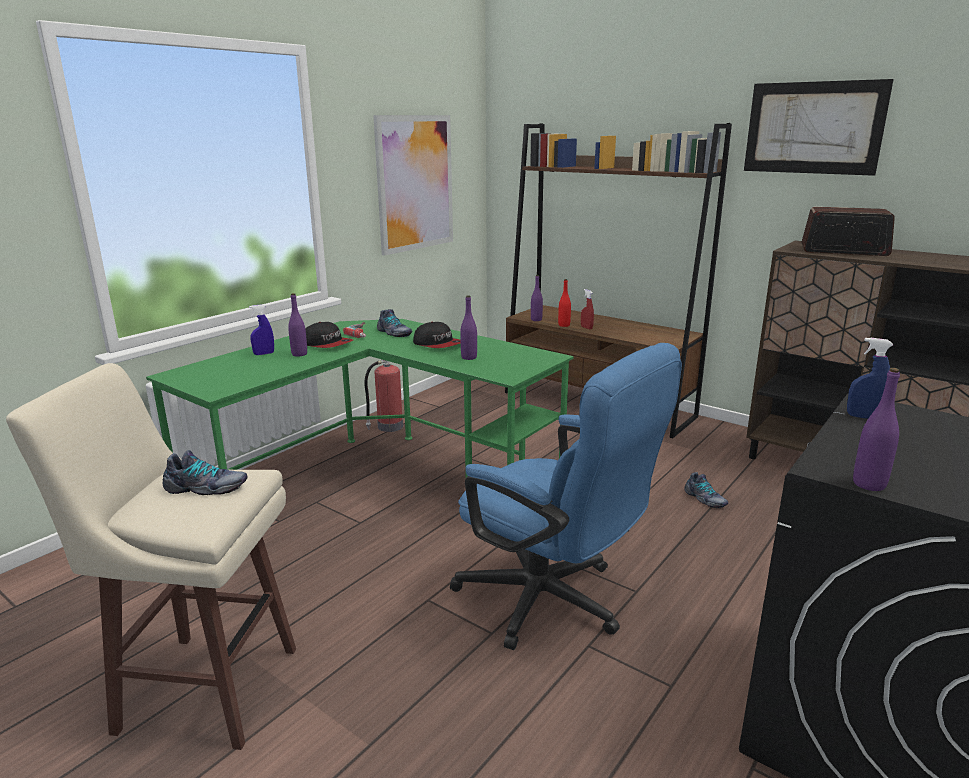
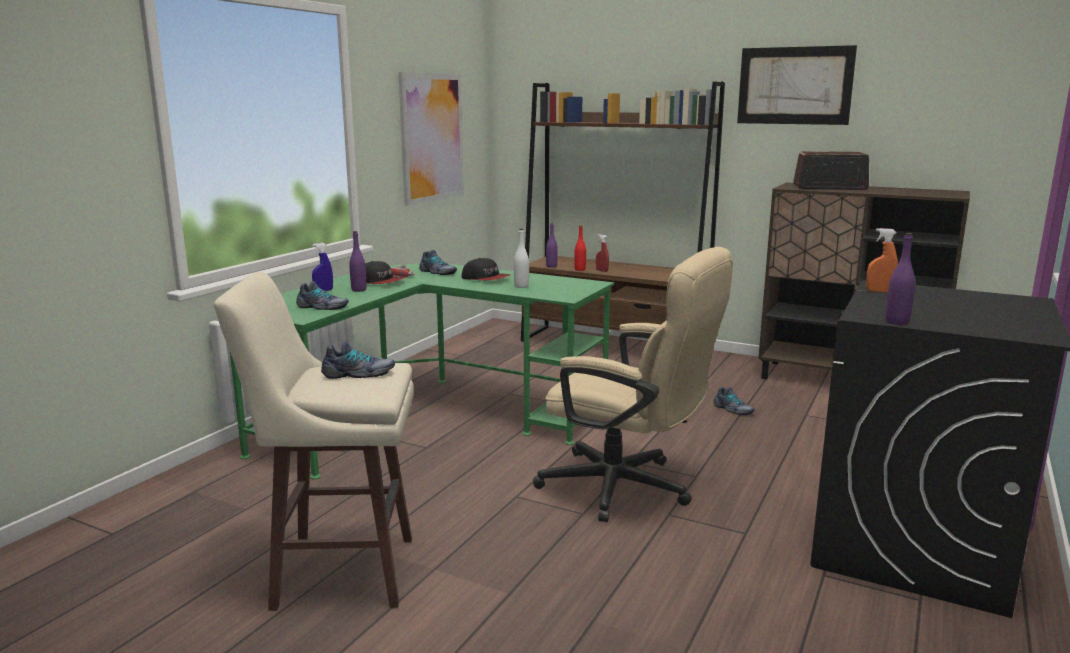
camera: 10 degrees left, 5 degrees down
fire extinguisher [364,360,403,432] -> none
blue office chair [450,343,682,650] -> beige office chair [533,247,733,522]
purple bottle [460,295,477,360] -> white bottle [514,229,529,288]
blue spray bottle [847,338,893,419] -> orange spray bottle [866,228,898,292]
none -> shoe [296,281,349,310]

